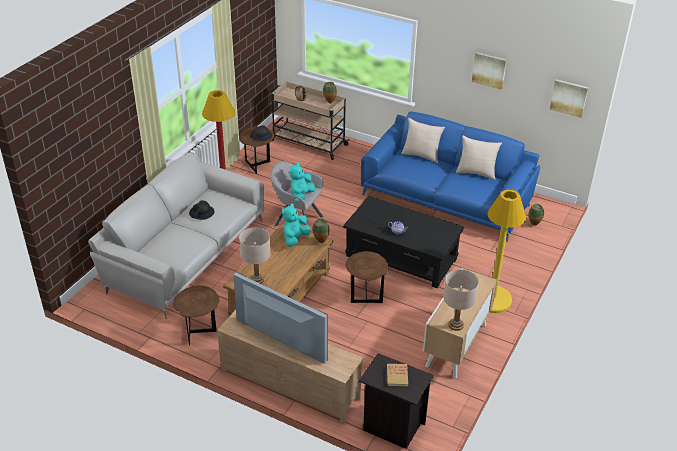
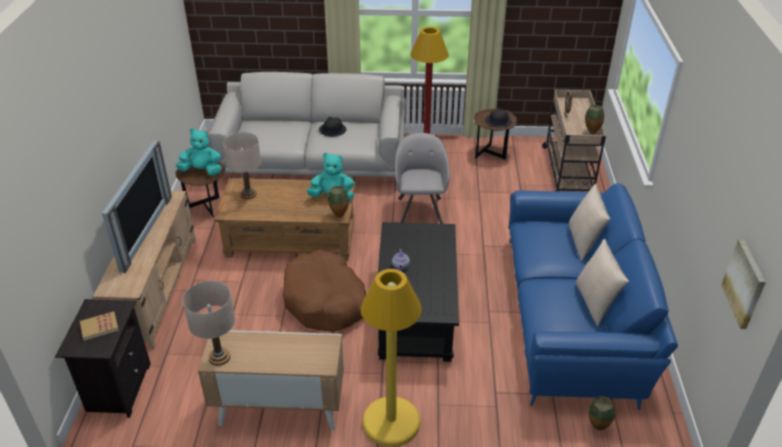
camera: 65 degrees right, 0 degrees up
turquoise plush toy [289,162,315,202] -> turquoise plush toy moved to [176,128,222,176]
brown side table [345,251,389,303] -> brown dog bed [283,250,366,332]
picture [472,52,507,90] -> none

